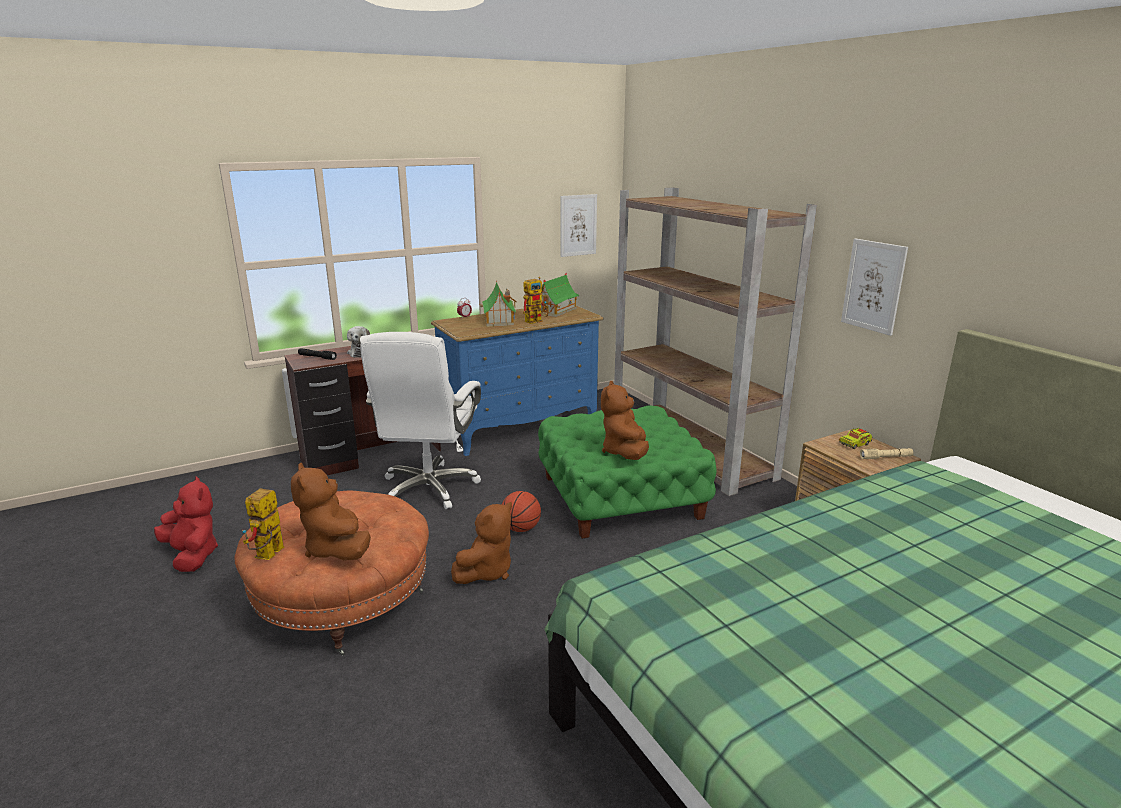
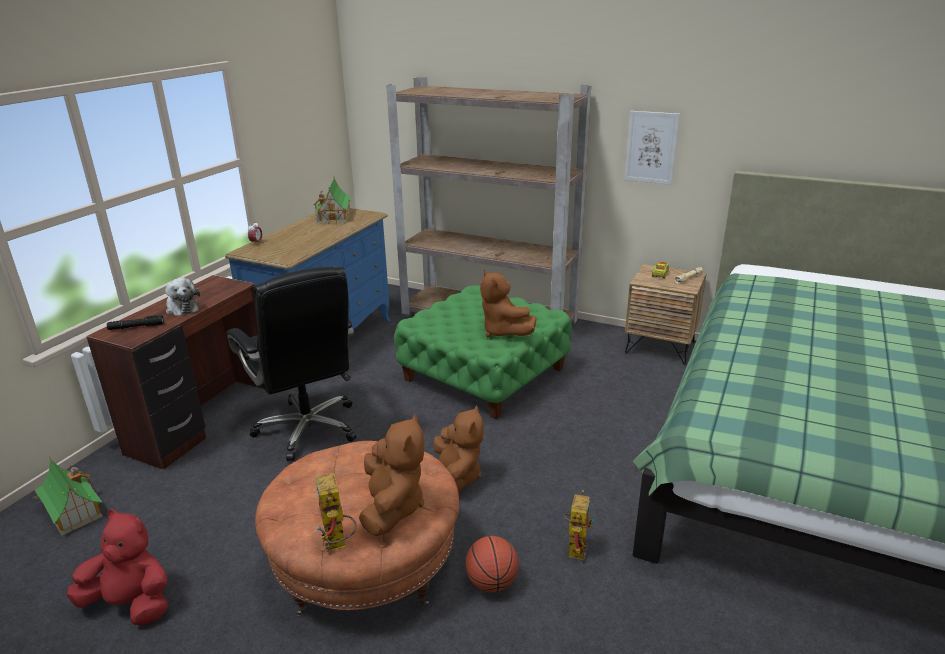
camera: 35 degrees left, 5 degrees up
brown plush toy [291,463,371,561] -> brown plush toy turned 120 degrees counterclockwise [359,414,424,536]
white office chair [360,332,481,509] -> black office chair [226,267,357,461]
toy house [479,278,516,327] -> toy house moved to [32,456,103,536]
basketball [502,491,541,532] -> basketball moved to [465,536,519,592]
toy robot [523,277,548,324] -> toy robot moved to [564,490,594,560]
picture [561,194,597,257] -> none

